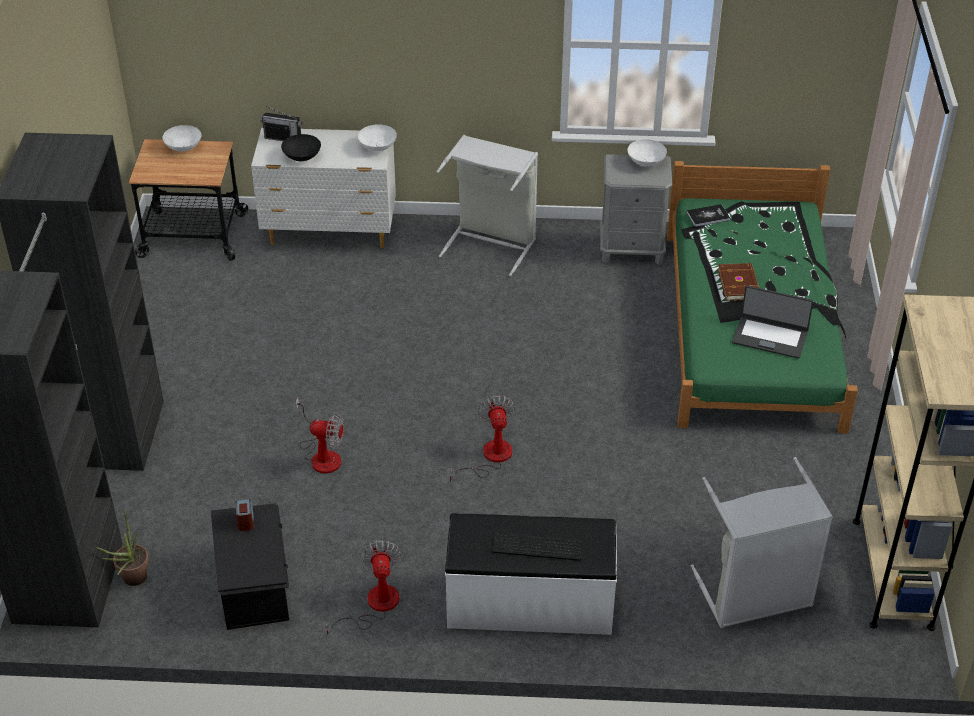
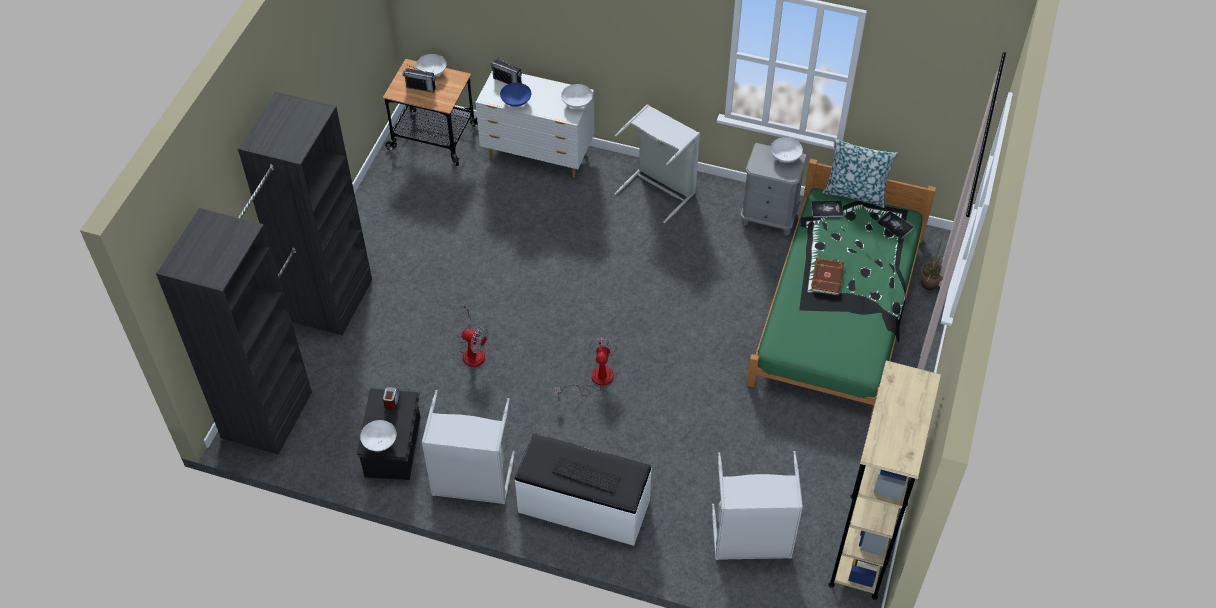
camera: 15 degrees right, 10 degrees up
potted plant [95,509,149,586] -> potted plant moved to [920,240,943,290]
black bowl [281,134,321,161] -> blue bowl [500,83,531,107]
fan [322,540,401,635] -> grey laundry basket [422,390,515,504]
laptop [732,285,814,359] -> none
none -> white bowl [360,420,397,451]
none -> radio [403,65,436,93]
none -> pillow [822,139,898,208]
none -> book [877,211,914,239]

